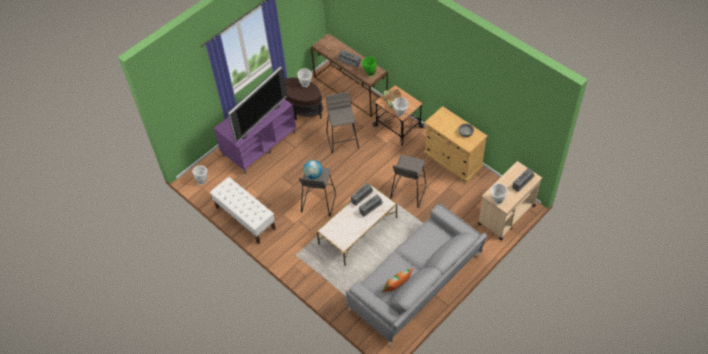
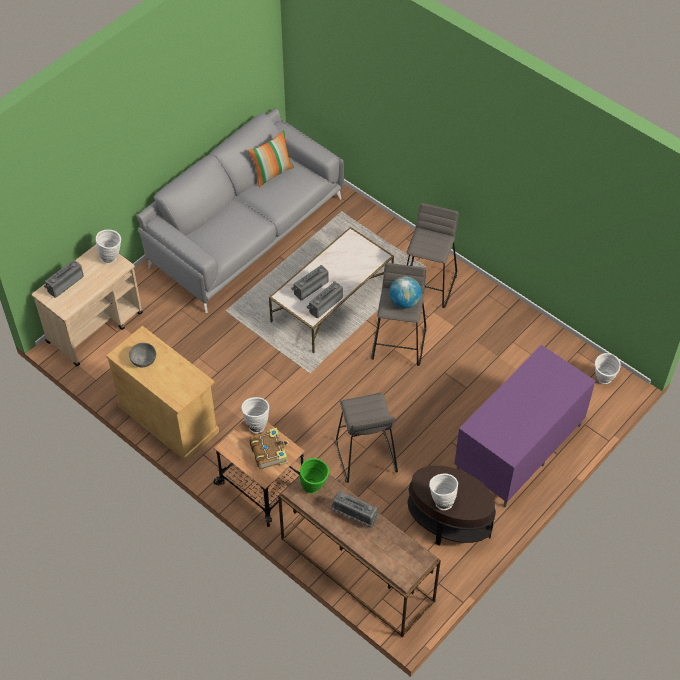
camera: 175 degrees right, 0 degrees up
white bench [210,177,276,244] -> none
television [228,66,287,142] -> none
grey stool [390,154,426,208] -> grey stool moved to [406,203,459,308]

